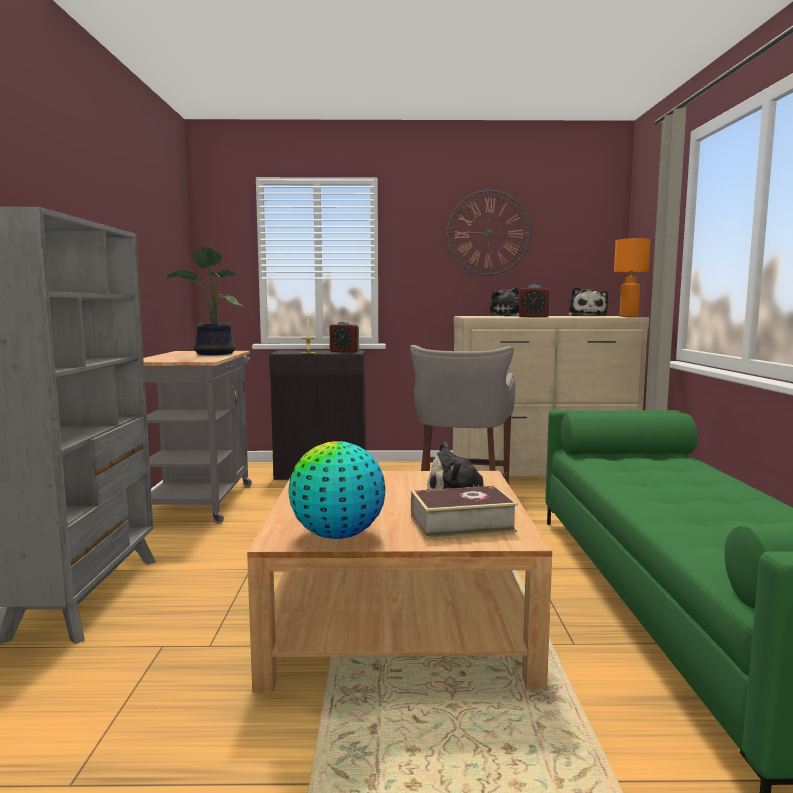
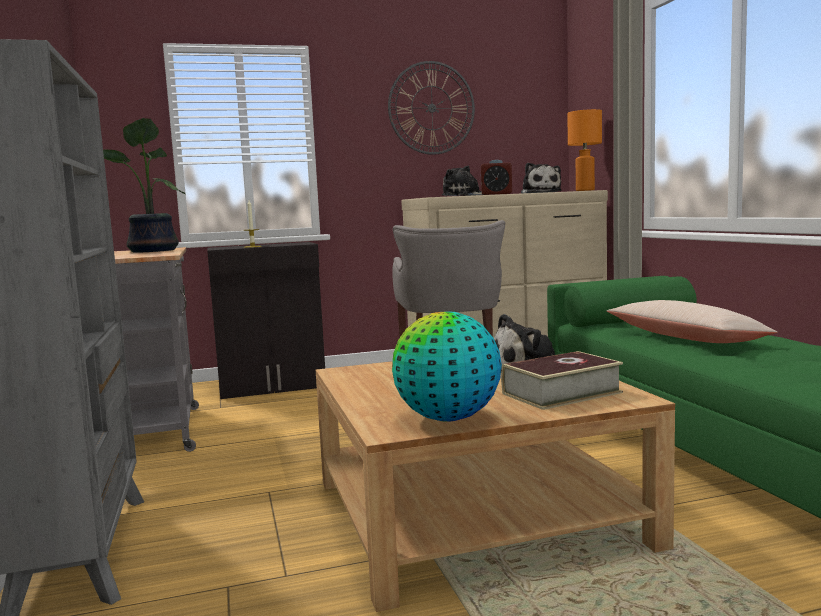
camera: 15 degrees left, 0 degrees up
alarm clock [330,321,359,352] -> none
none -> beige pillow [607,300,777,343]

